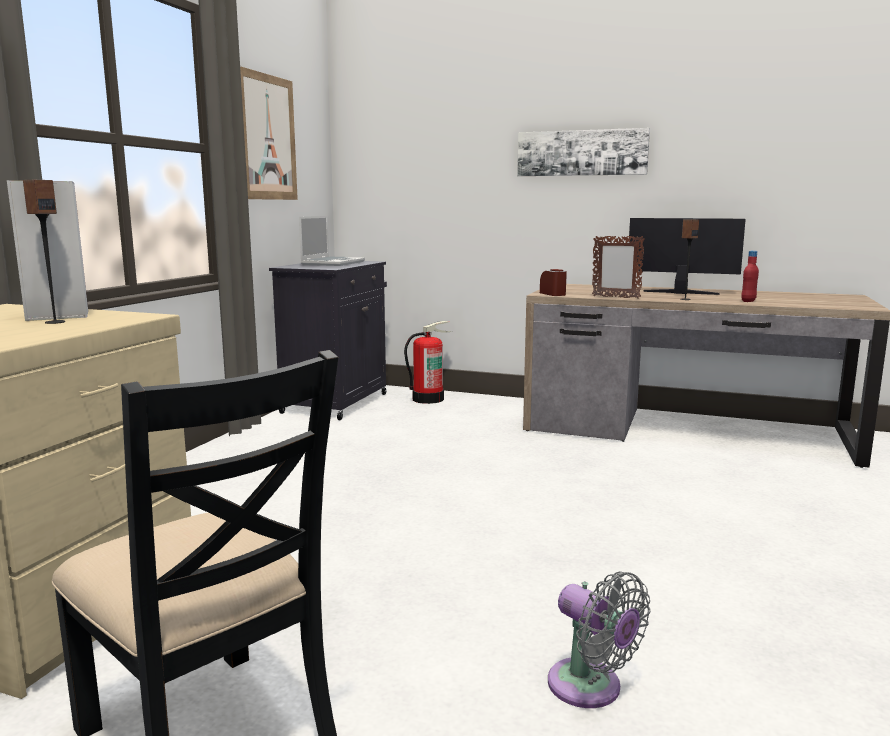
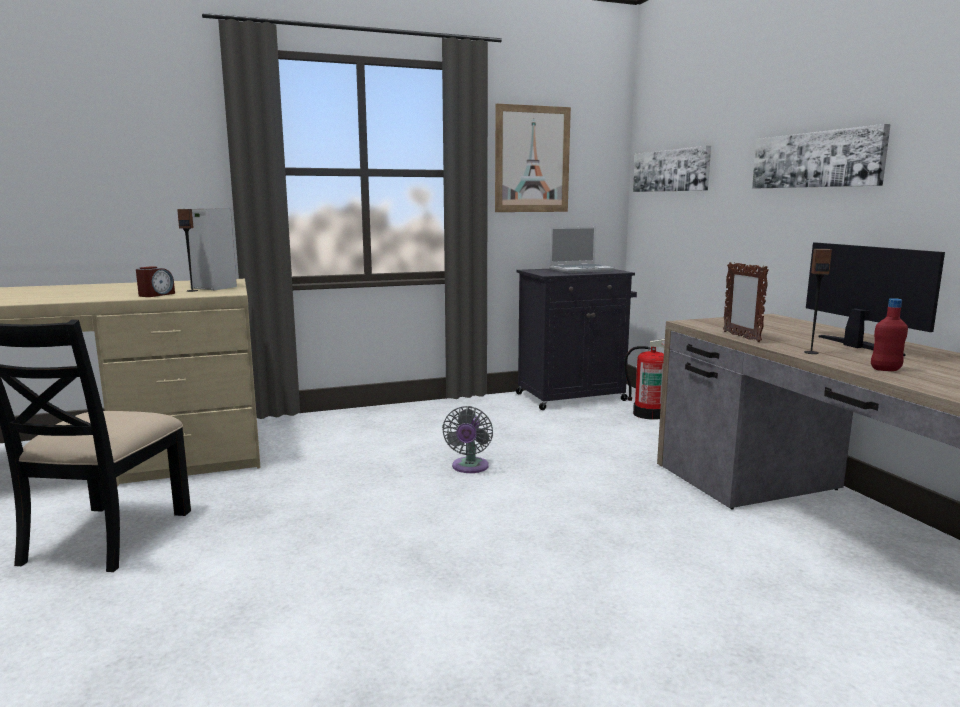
camera: 50 degrees right, 0 degrees up
alarm clock [540,269,567,296] -> alarm clock moved to [136,266,175,297]
grey fan [548,571,650,708] -> grey fan moved to [442,406,493,473]
none -> picture [633,146,711,192]

